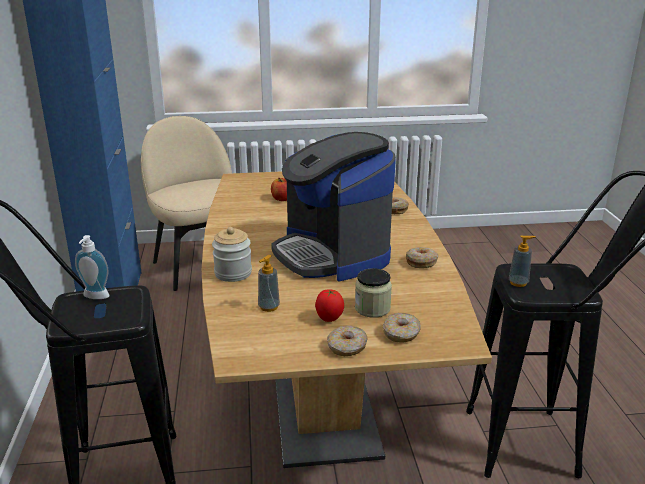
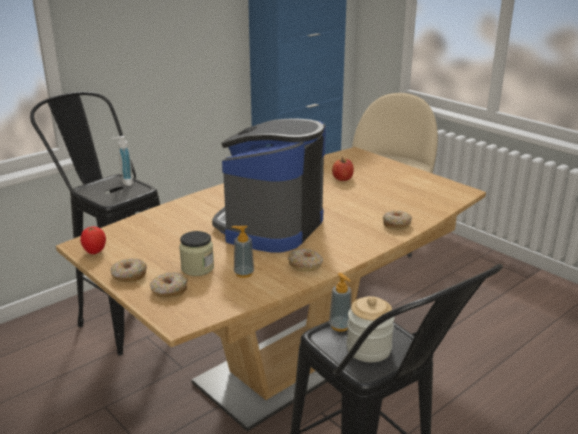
camera: 55 degrees right, 0 degrees up
jar [212,227,252,282] -> jar moved to [346,296,395,362]
soap dispenser [258,255,280,312] -> soap dispenser moved to [232,226,254,278]
tomato [315,289,344,322] -> tomato moved to [80,227,106,254]

